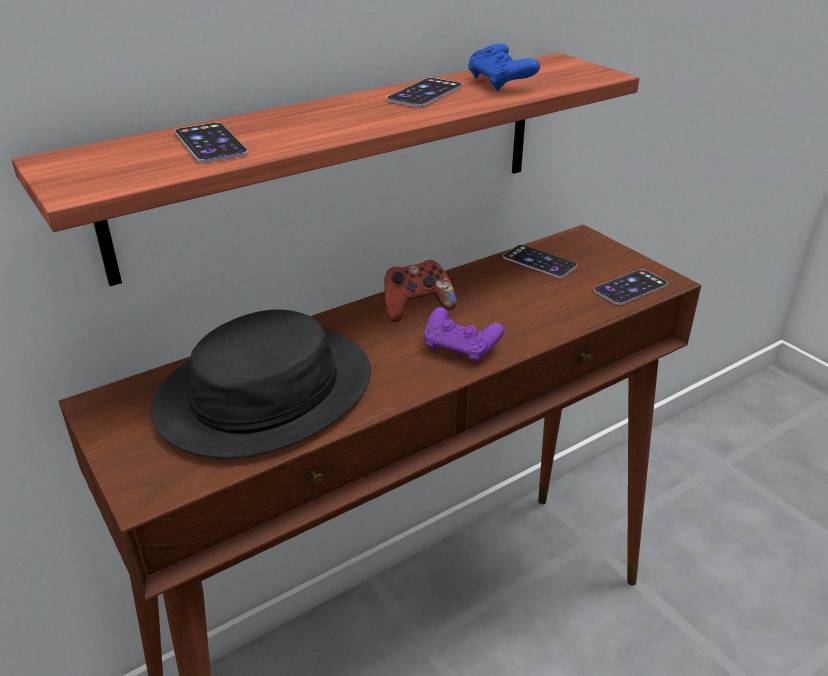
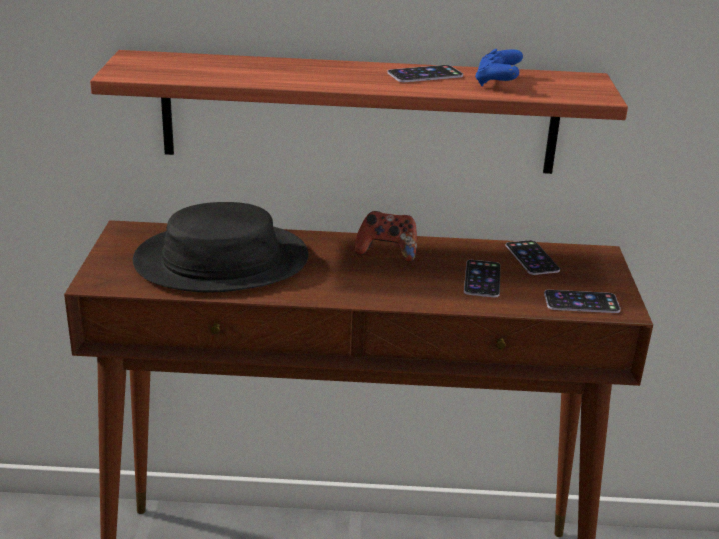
camera: 35 degrees right, 5 degrees down
phone [175,122,248,163] -> phone moved to [464,260,501,297]
purple game controller [424,307,504,363] -> none

